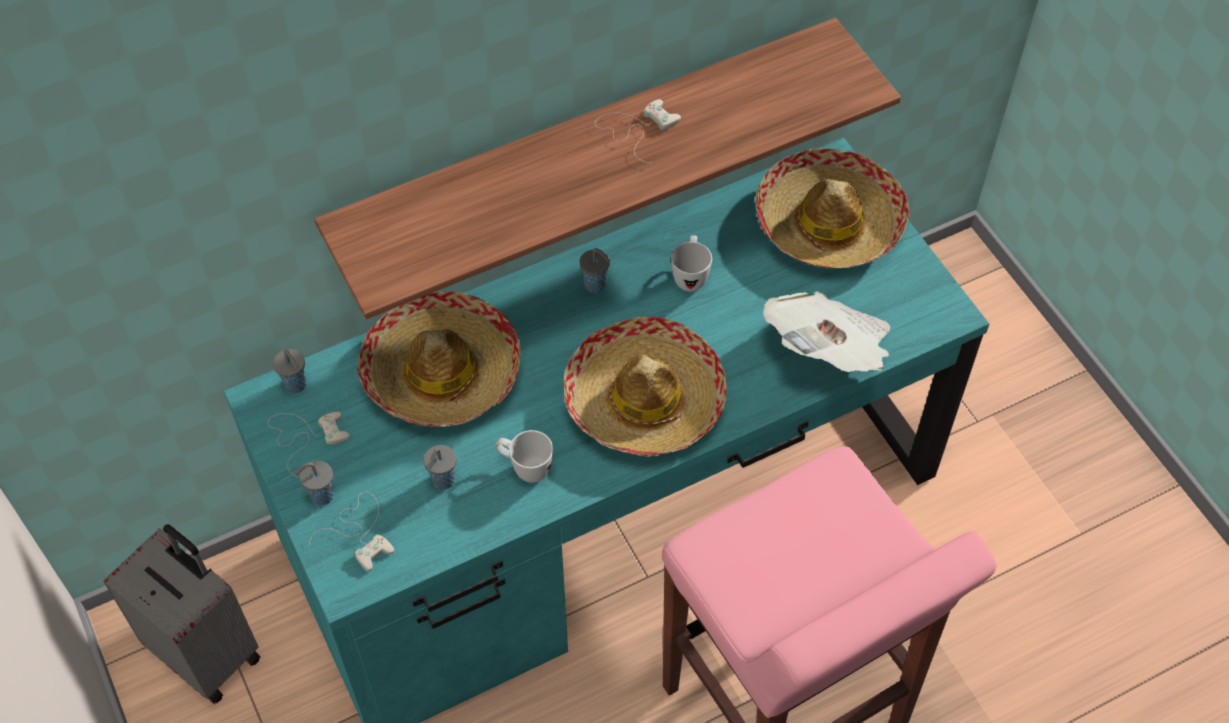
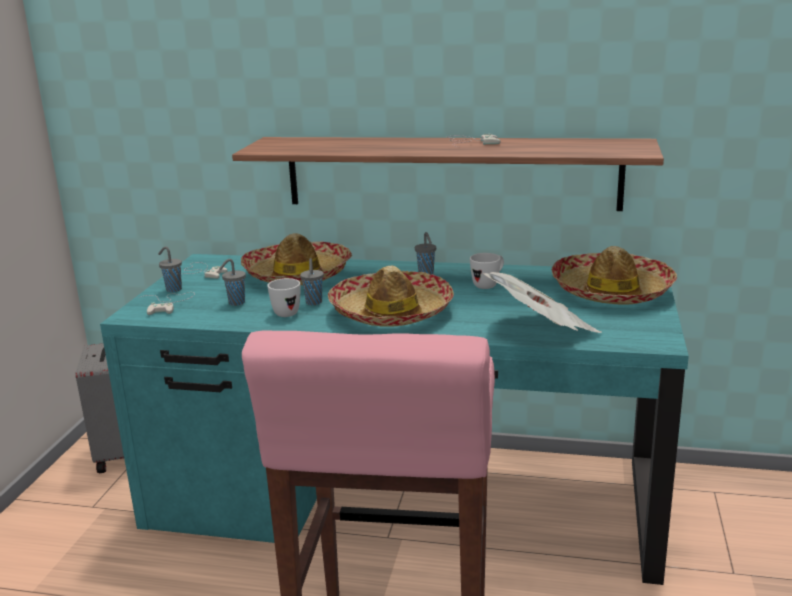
camera: 40 degrees right, 35 degrees down
grey cup [273,349,306,393] -> grey cup moved to [300,258,324,305]

